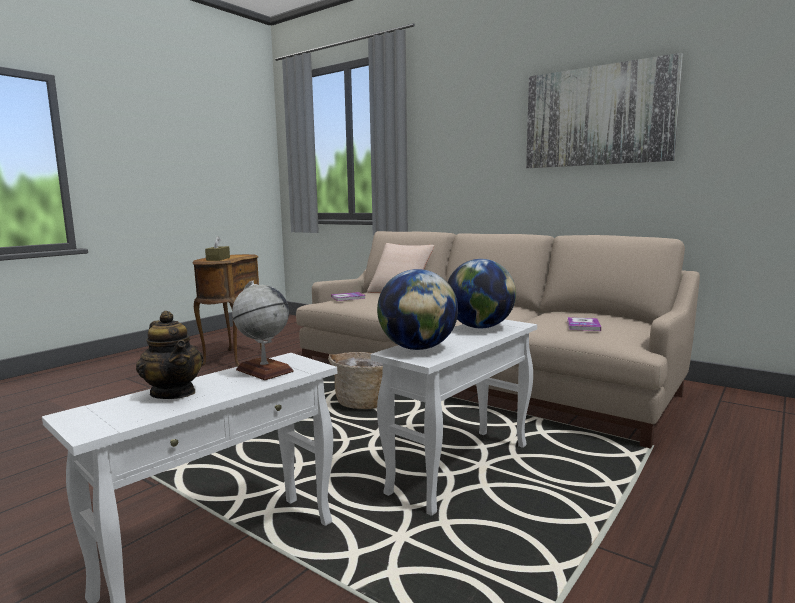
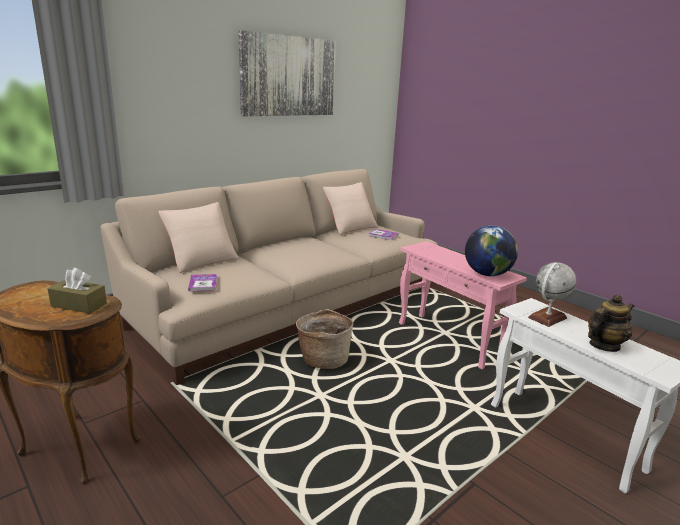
camera: 80 degrees left, 10 degrees up
white side table [371,319,537,516] -> pink side table [399,241,527,369]
globe [448,259,516,328] -> none
none -> beige pillow [323,182,378,235]

